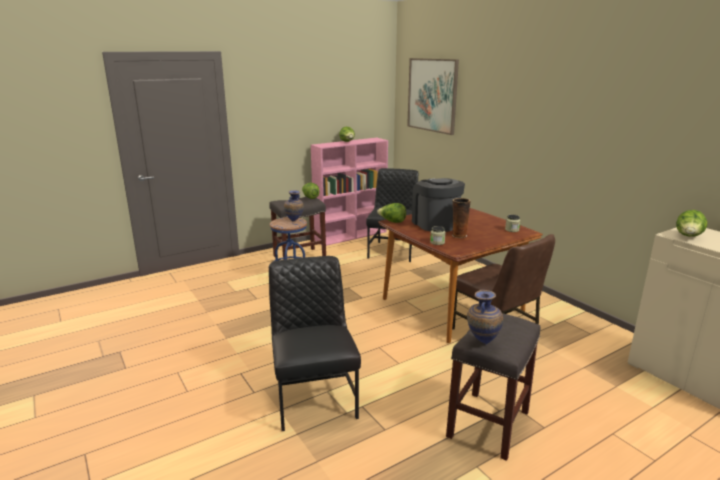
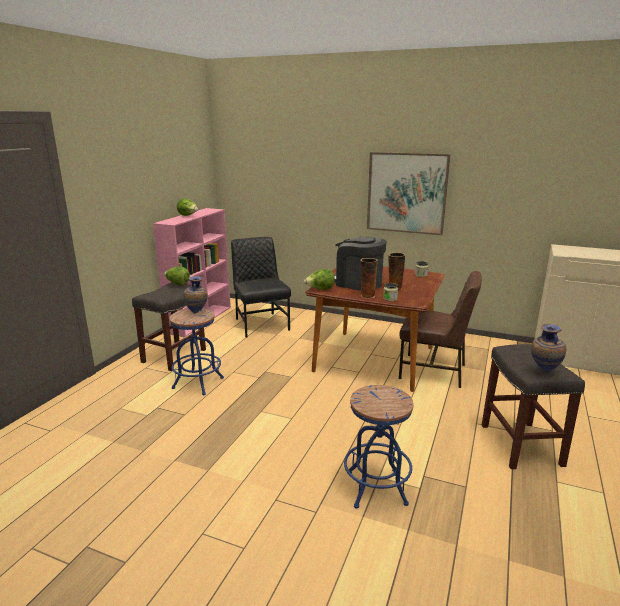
camera: 35 degrees left, 0 degrees up
black chair [269,256,361,431] -> blue stool [344,385,414,508]
picture [407,58,459,135] -> picture moved to [367,152,450,235]
lettuce [676,210,707,237] -> none
none -> vase [360,258,378,298]

